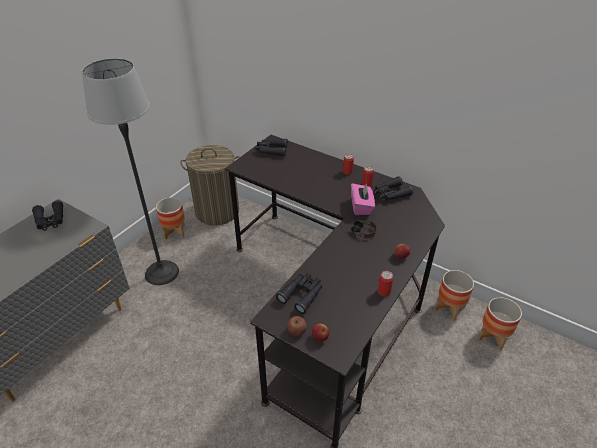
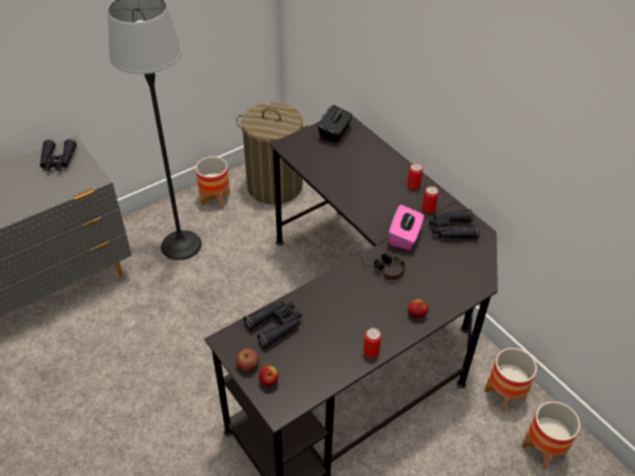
camera: 20 degrees right, 5 degrees up
black binoculars [256,139,288,156] -> black tissue box [318,105,353,143]

